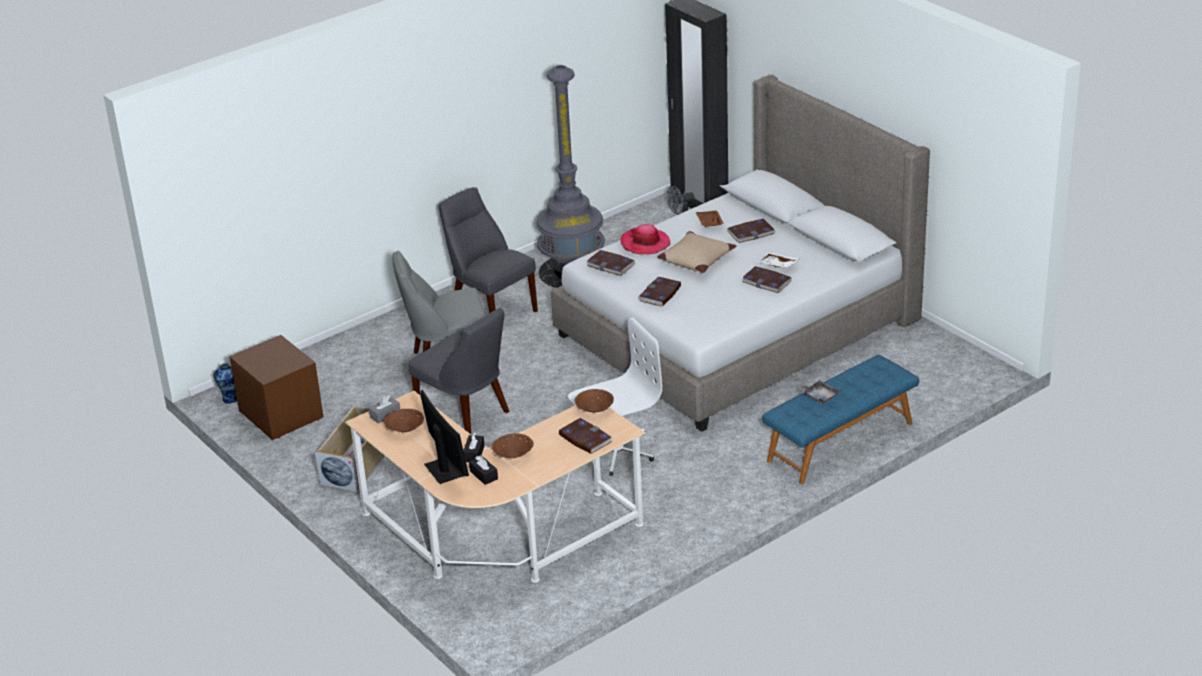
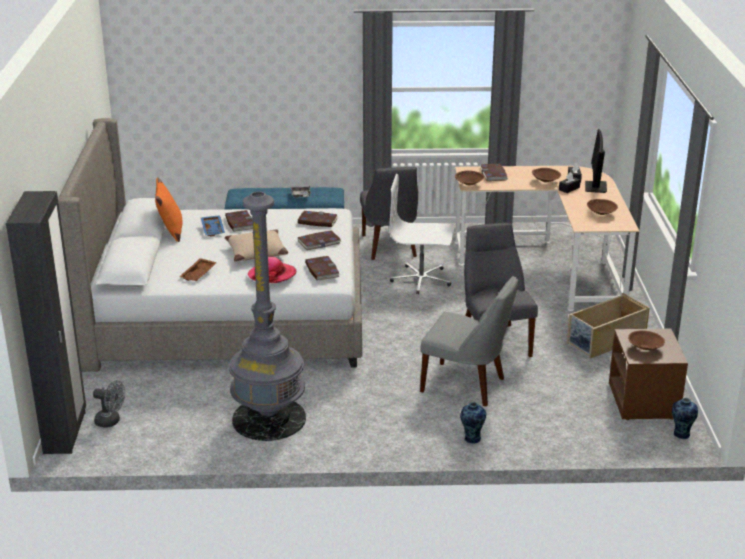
camera: 145 degrees left, 5 degrees down
grey tissue box [369,395,400,424] -> none
grey chair [439,187,538,313] -> grey chair moved to [360,167,418,260]
book [727,219,775,243] -> book moved to [297,211,338,227]
white tray [756,252,799,268] -> blue tray [201,215,225,236]
none -> orange pillow [155,177,182,242]
none -> vase [460,402,486,444]
none -> brown bowl [628,330,665,350]

